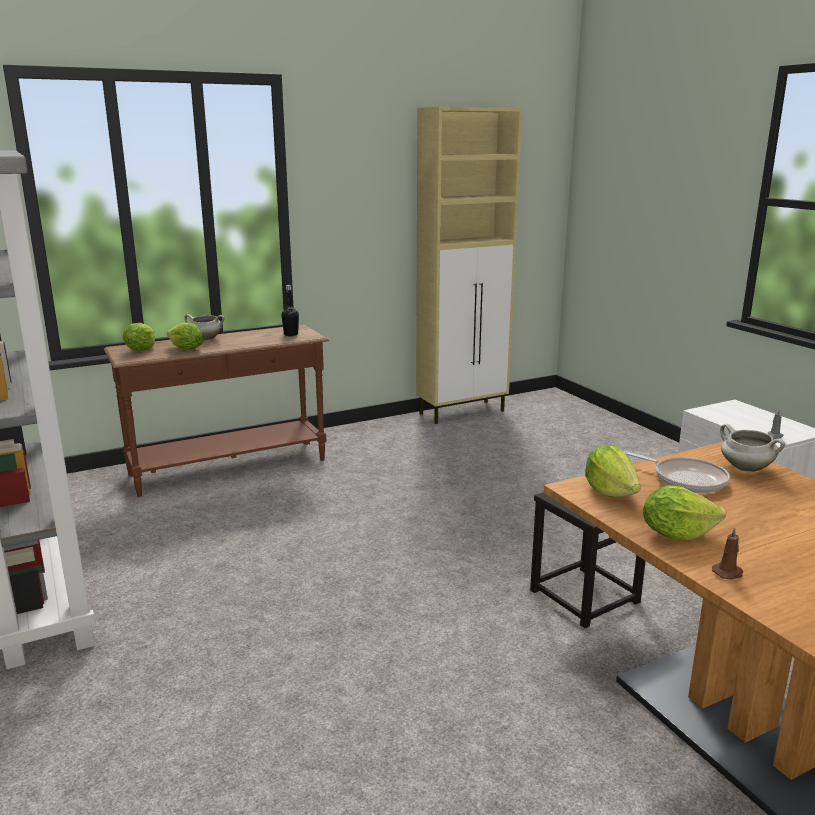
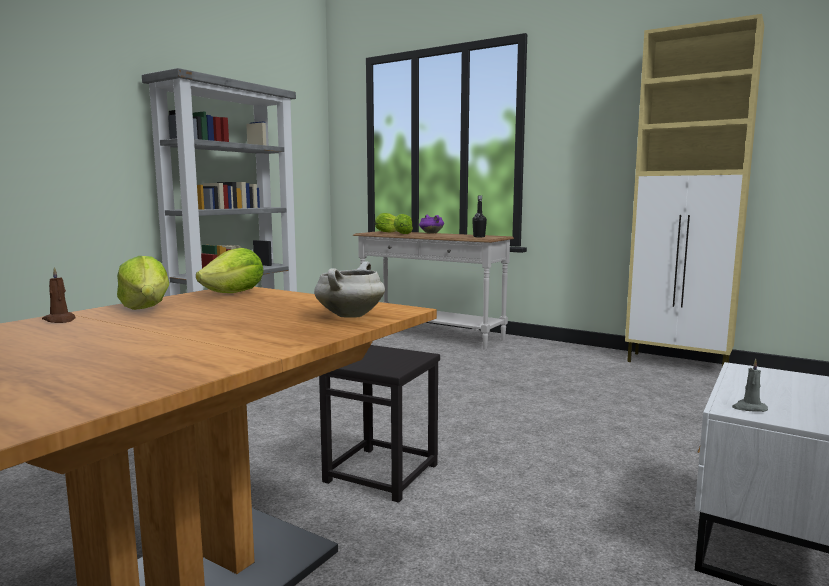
camera: 60 degrees right, 10 degrees down
brown console table [104,324,329,497] -> white console table [353,231,514,350]
white cooking pot [184,314,224,341] -> purple cooking pot [419,215,444,234]
frying pan [624,451,730,493] -> none

